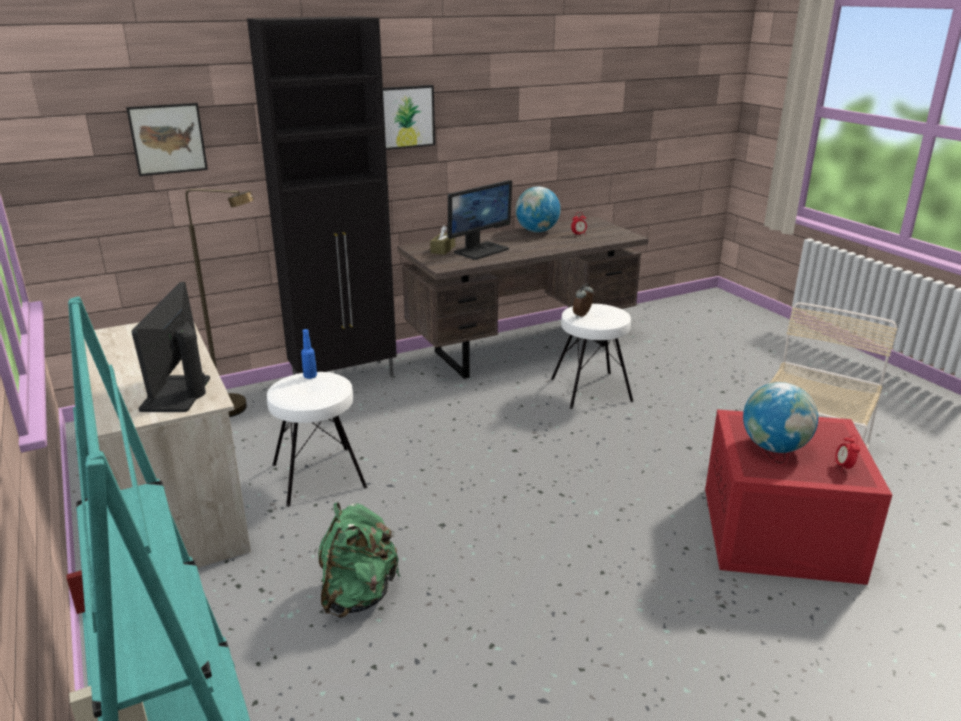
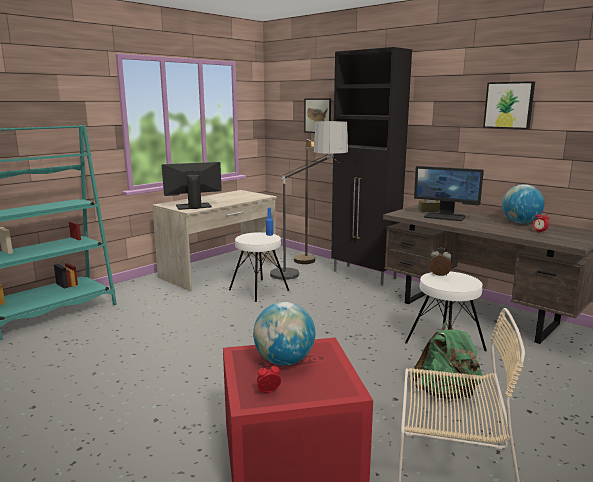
camera: 70 degrees right, 10 degrees down
green backpack [318,502,400,618] -> green backpack moved to [412,320,483,399]
picture [383,85,435,150] -> picture moved to [483,81,535,129]
none -> floor lamp [269,121,348,281]

